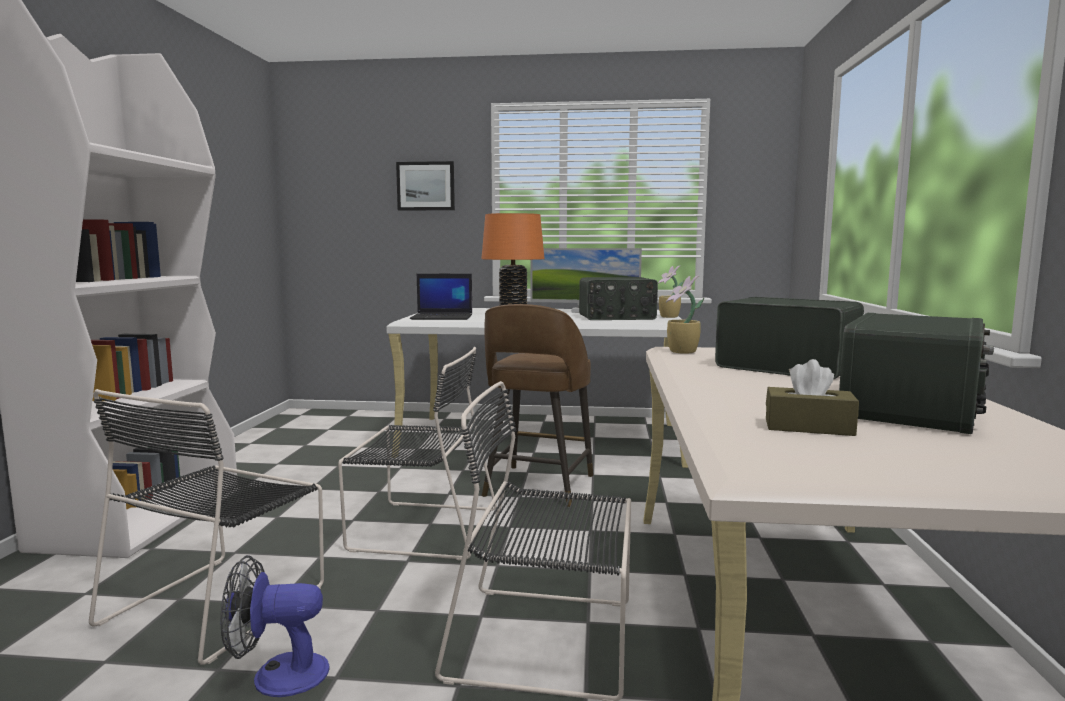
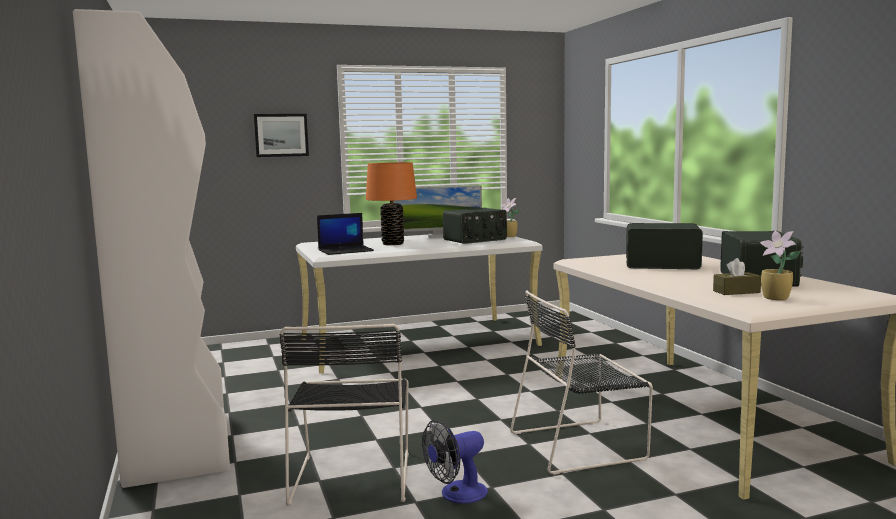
camera: 25 degrees left, 0 degrees up
black chair [338,347,497,560] -> none
brown stool [482,304,593,507] -> none
potted plant [666,276,704,354] -> potted plant moved to [760,231,801,300]

